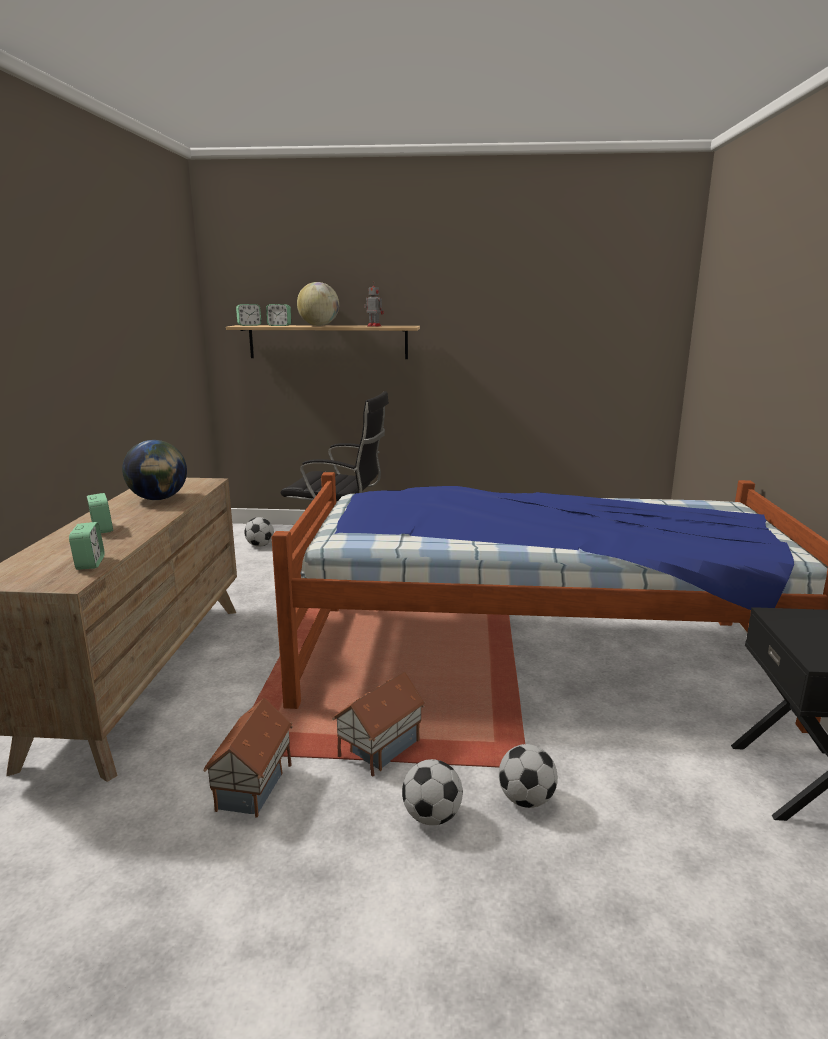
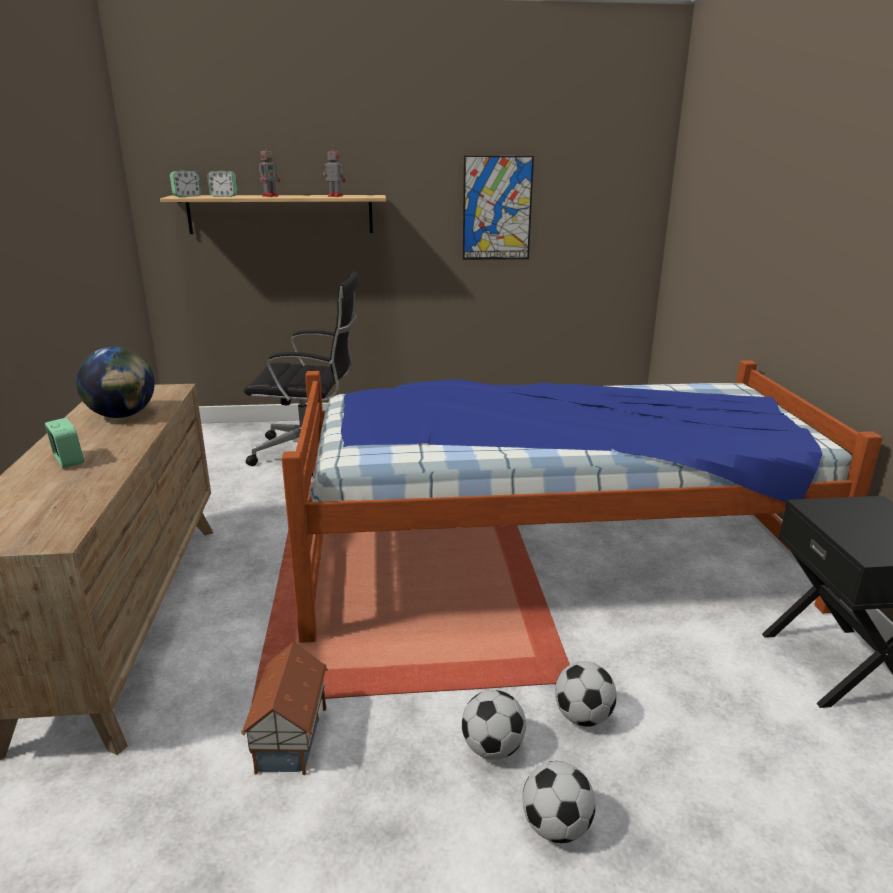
camera: 10 degrees left, 5 degrees up
alarm clock [69,522,104,570] -> none
football [244,517,274,547] -> football moved to [522,761,596,843]
globe [297,282,339,326] -> toy robot [259,145,280,197]
toy house [332,672,425,777] -> none
none -> picture [463,156,534,260]

